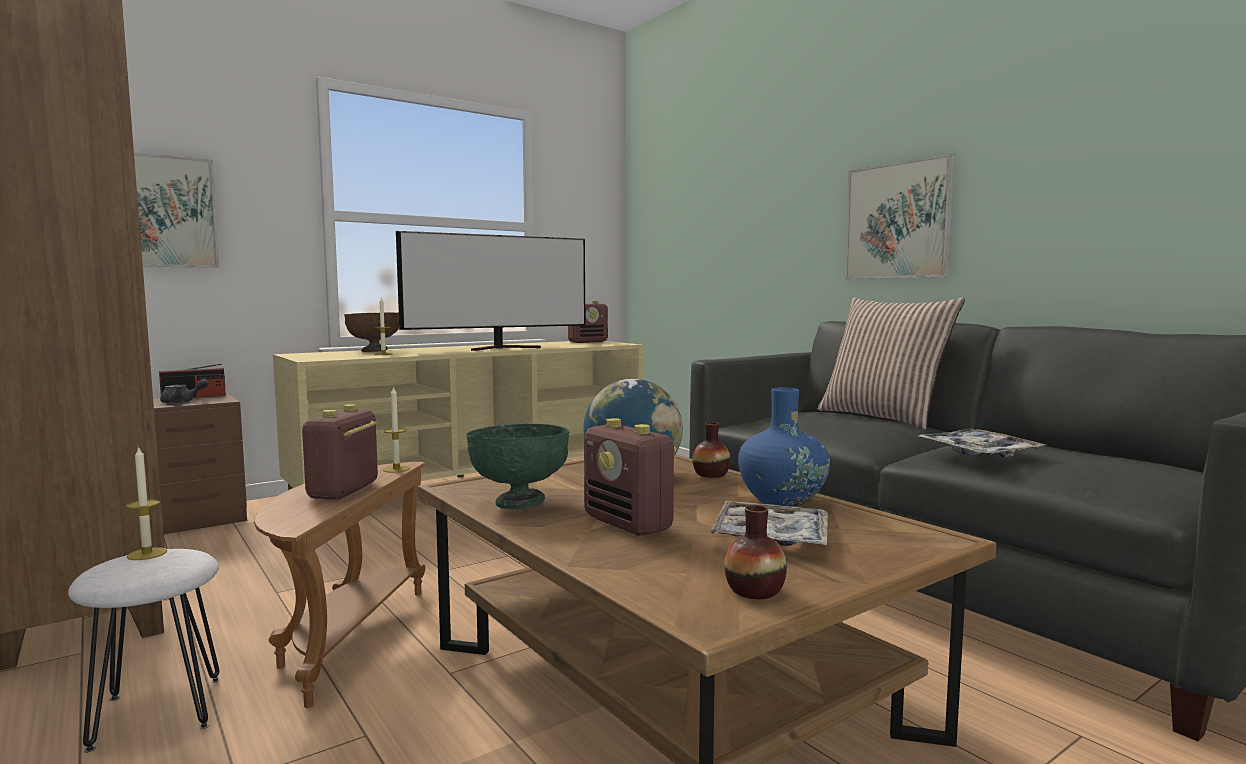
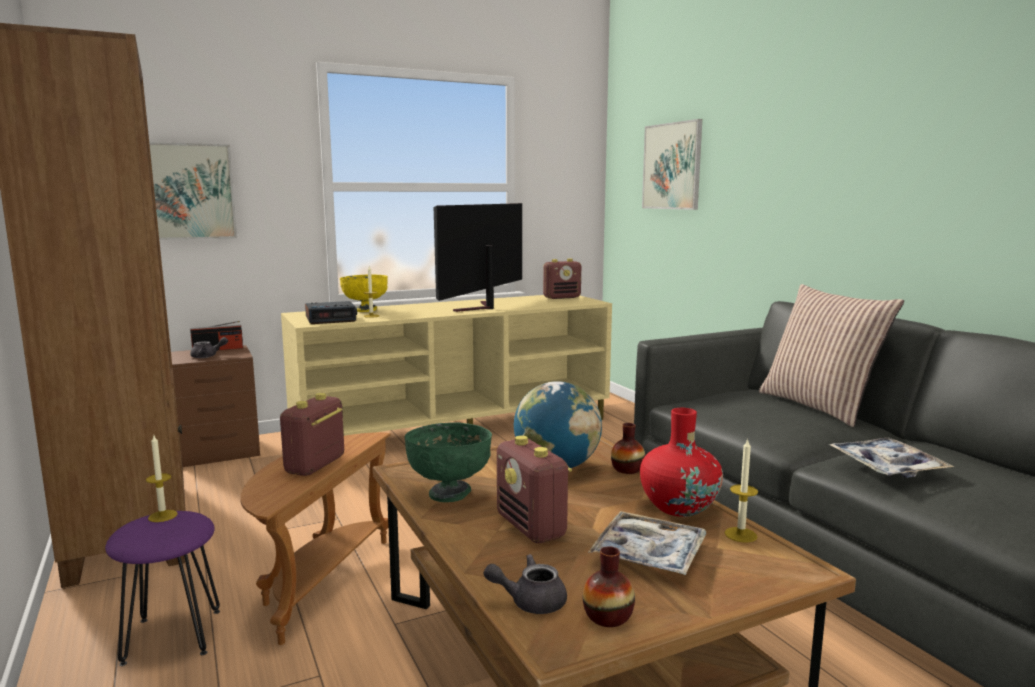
camera: 10 degrees right, 5 degrees up
white stool [68,549,220,752] -> purple stool [105,511,220,666]
brown bowl [344,312,399,352] -> yellow bowl [340,274,388,312]
candle [383,386,410,473] -> candle moved to [725,438,758,543]
television [396,231,585,351] -> television turned 135 degrees clockwise [434,203,522,312]
blue vase [738,387,830,507] -> red vase [640,408,723,517]
picture [845,154,955,279] -> picture moved to [642,119,702,210]
none -> alarm clock [305,301,357,324]
none -> grey teapot [484,554,567,614]

